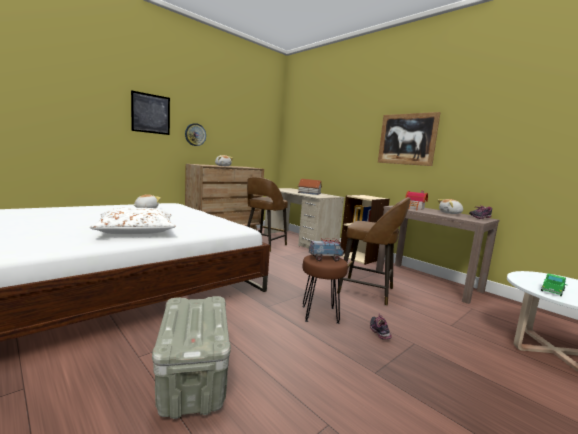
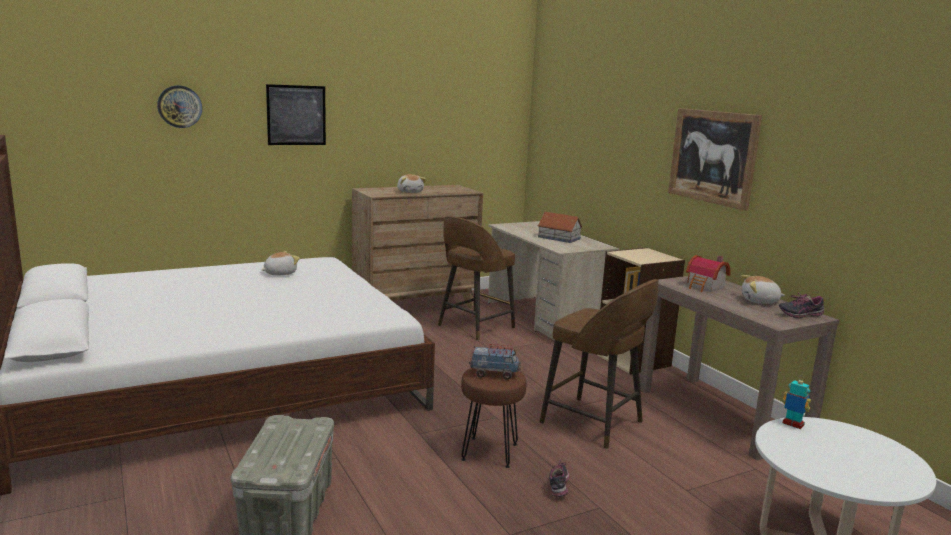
camera: 15 degrees right, 5 degrees up
white pillow [90,208,176,234] -> none
wall clock [185,123,206,146] -> wall clock moved to [157,85,202,128]
toy truck [541,274,567,296] -> none
none -> toy robot [782,375,811,429]

